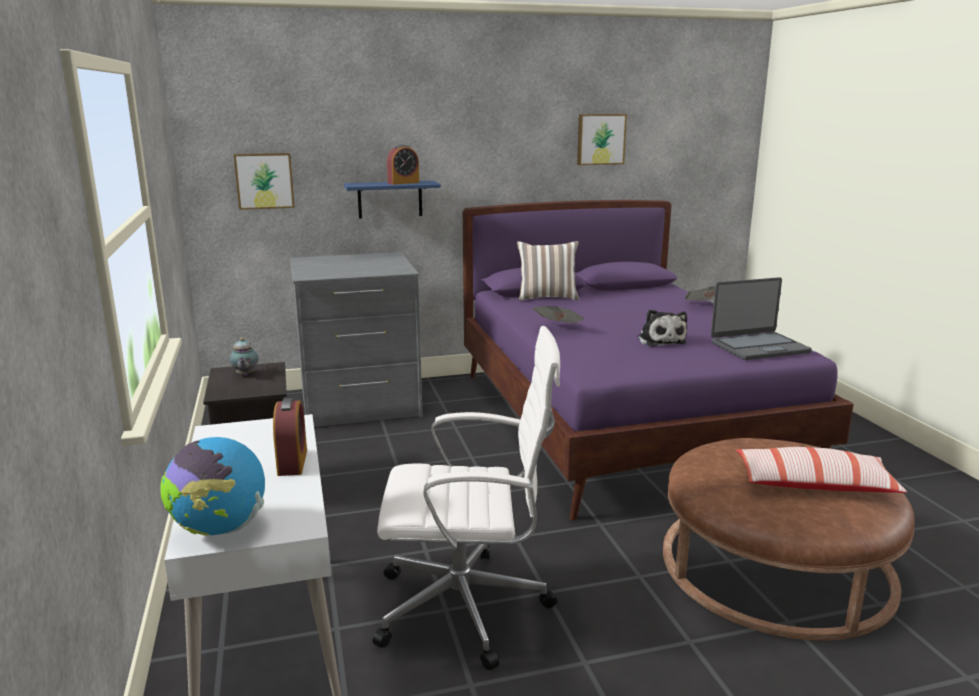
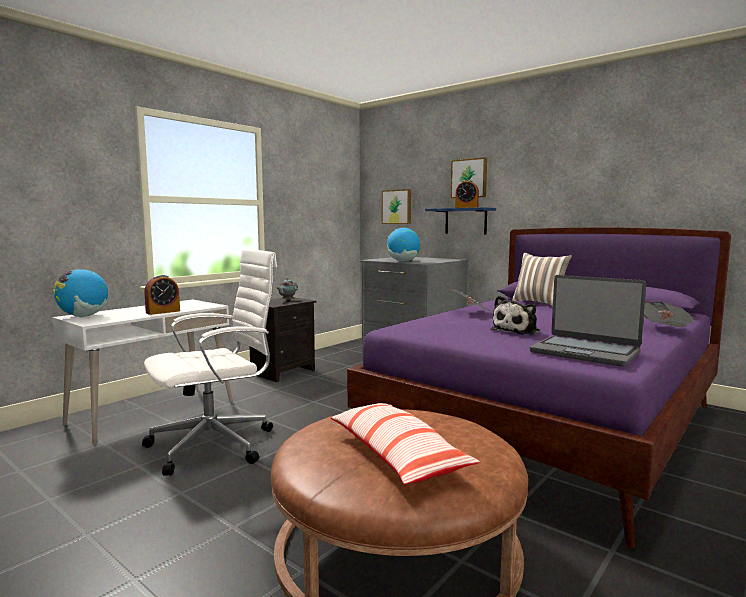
camera: 55 degrees right, 10 degrees down
white office chair [373,326,560,670] -> white office chair turned 90 degrees counterclockwise [142,249,277,476]
picture [577,114,627,165] -> picture moved to [451,157,487,198]
none -> globe [387,228,421,261]

